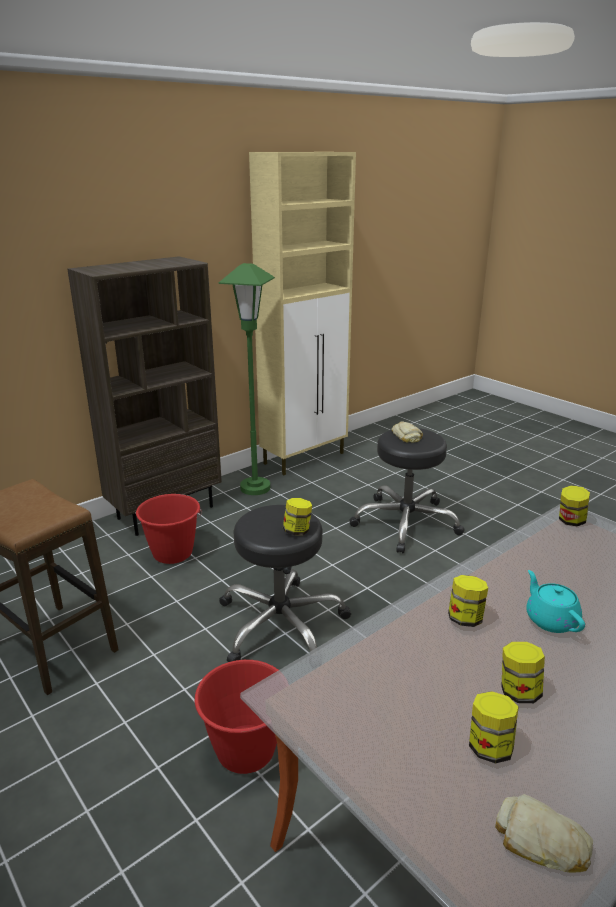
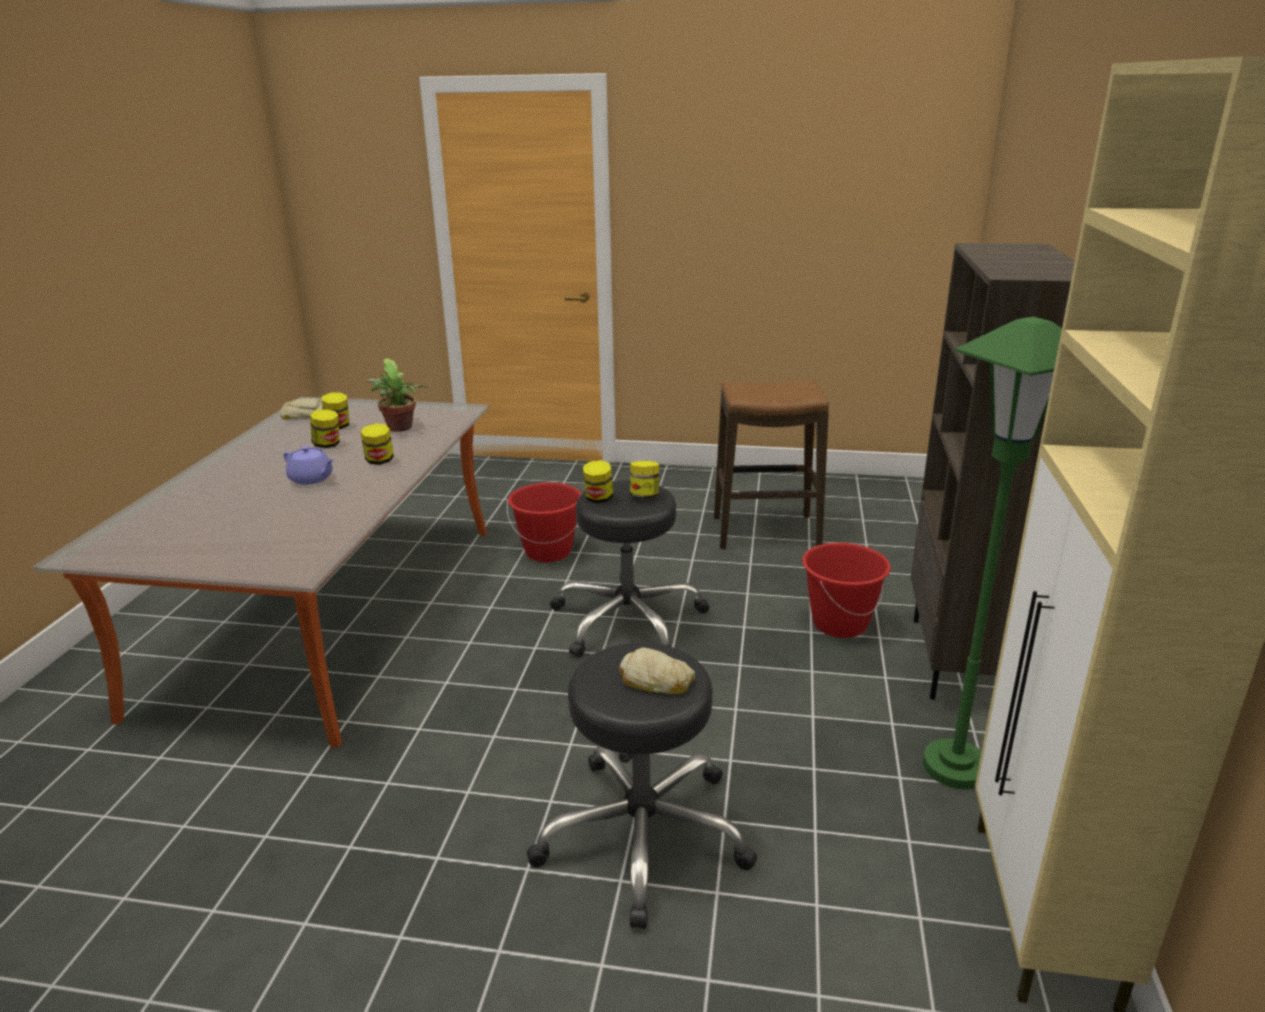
camera: 140 degrees right, 0 degrees up
turquoise teapot [526,570,585,633] -> purple teapot [283,446,334,485]
jar [559,485,590,526] -> jar moved to [630,461,659,499]
none -> potted plant [366,358,427,432]

